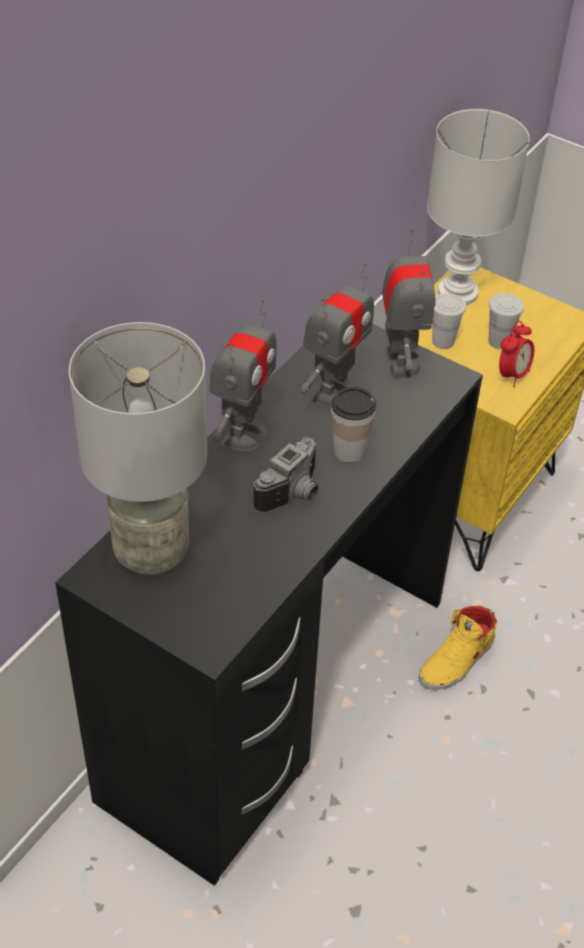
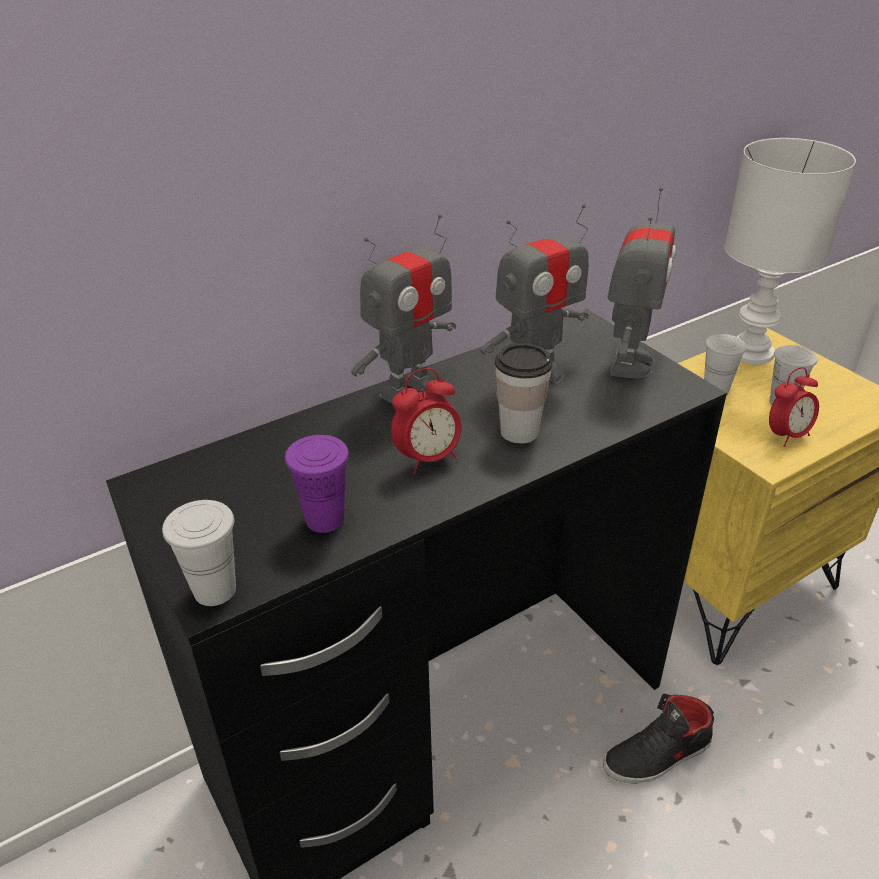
camera: 25 degrees right, 10 degrees down
grey table lamp [69,322,207,575] -> none
camera [253,437,318,513] -> alarm clock [391,368,461,474]
yellow shoe [419,606,497,690] -> black shoe [603,694,714,784]
none -> white cup [162,500,236,606]
none -> purple cup [285,435,349,533]

